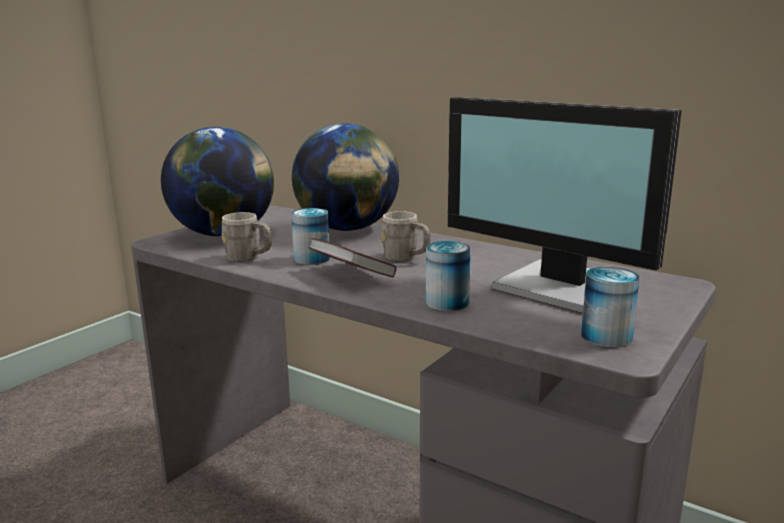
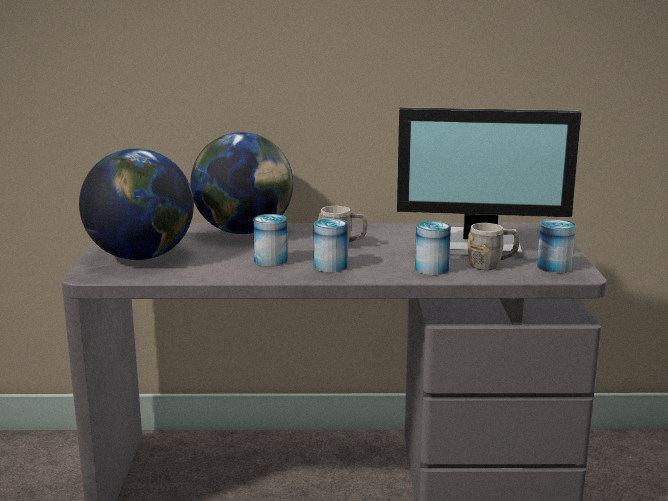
camera: 35 degrees left, 0 degrees up
grey mug [221,212,272,262] -> grey mug moved to [468,223,520,270]
book [308,238,396,277] -> can [313,219,348,272]

